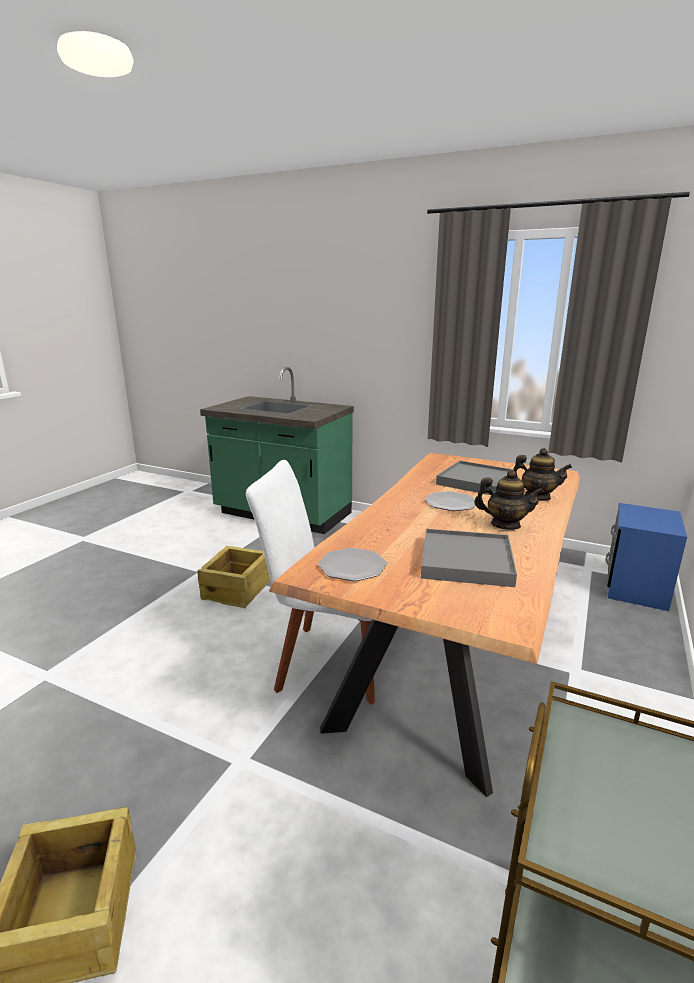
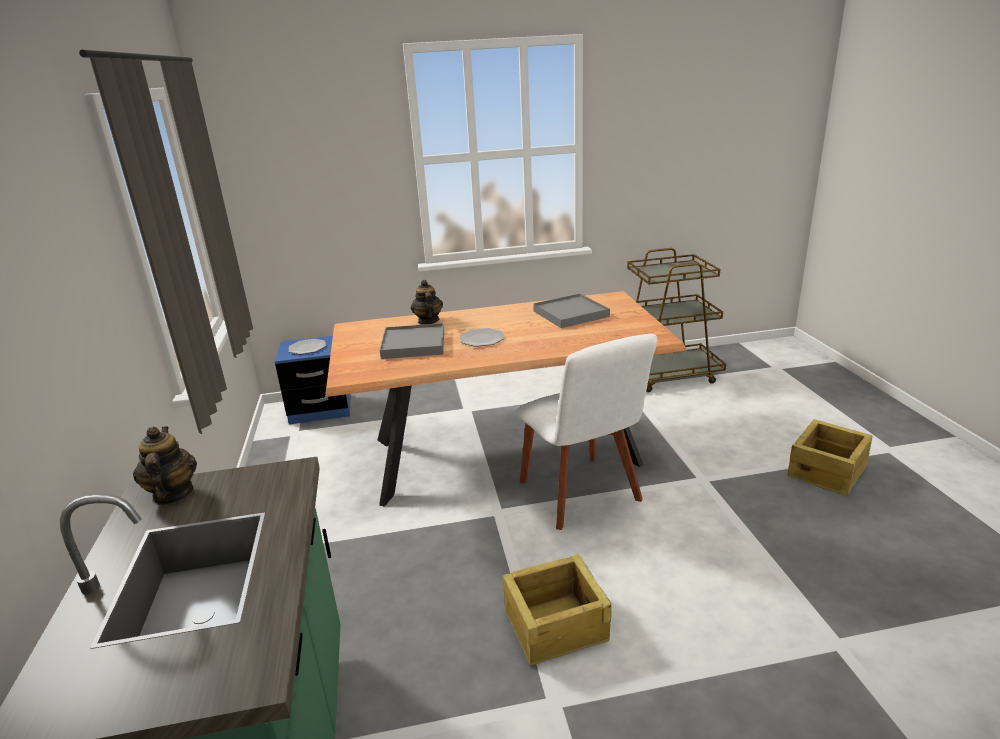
camera: 125 degrees left, 5 degrees up
plate [318,548,387,581] -> plate moved to [289,339,326,354]
teapot [474,470,544,530] -> teapot moved to [133,426,197,505]

